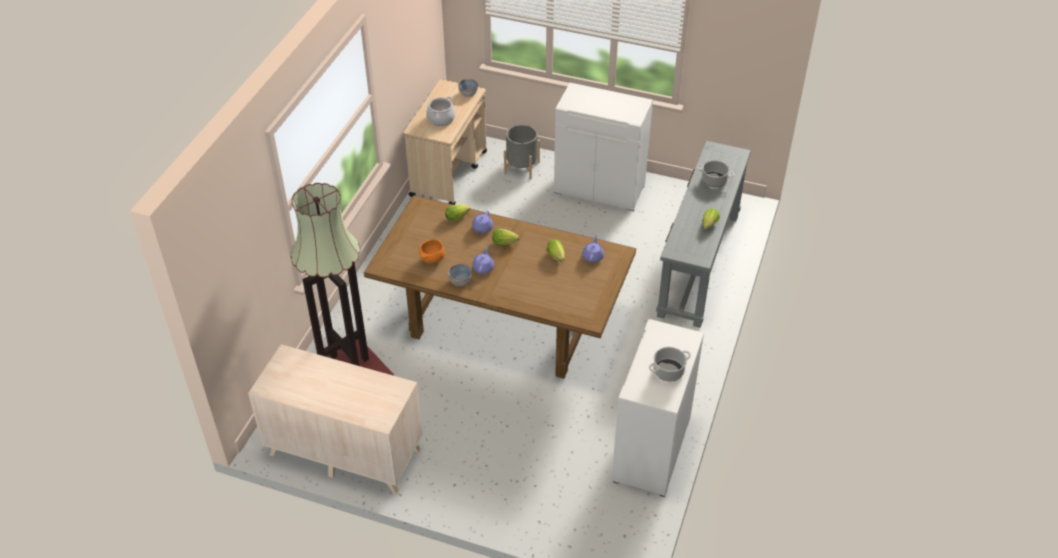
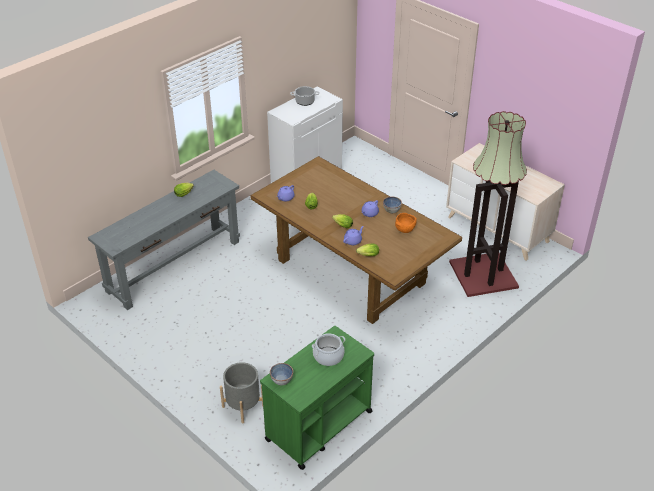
camera: 155 degrees left, 5 degrees down
beige cart [404,79,487,205] -> green cart [260,326,374,470]
white cabinet [554,83,653,211] -> none
cooking pot [697,160,735,187] -> none

